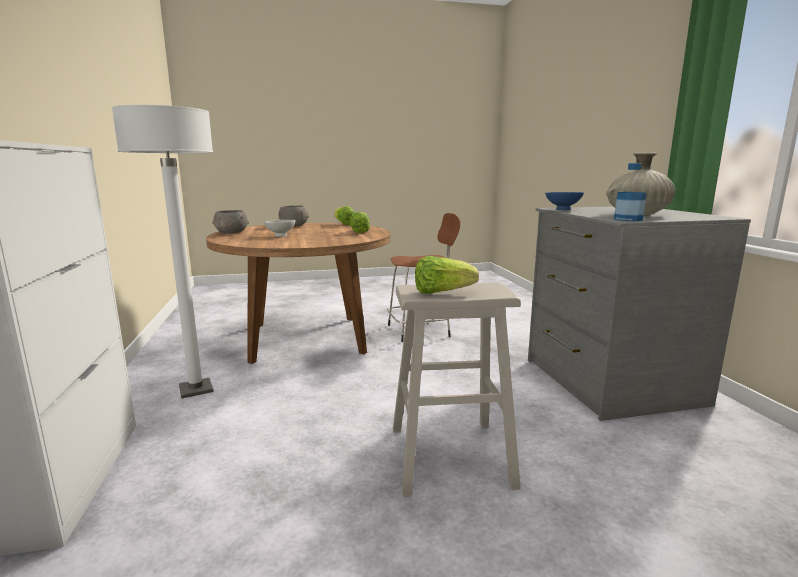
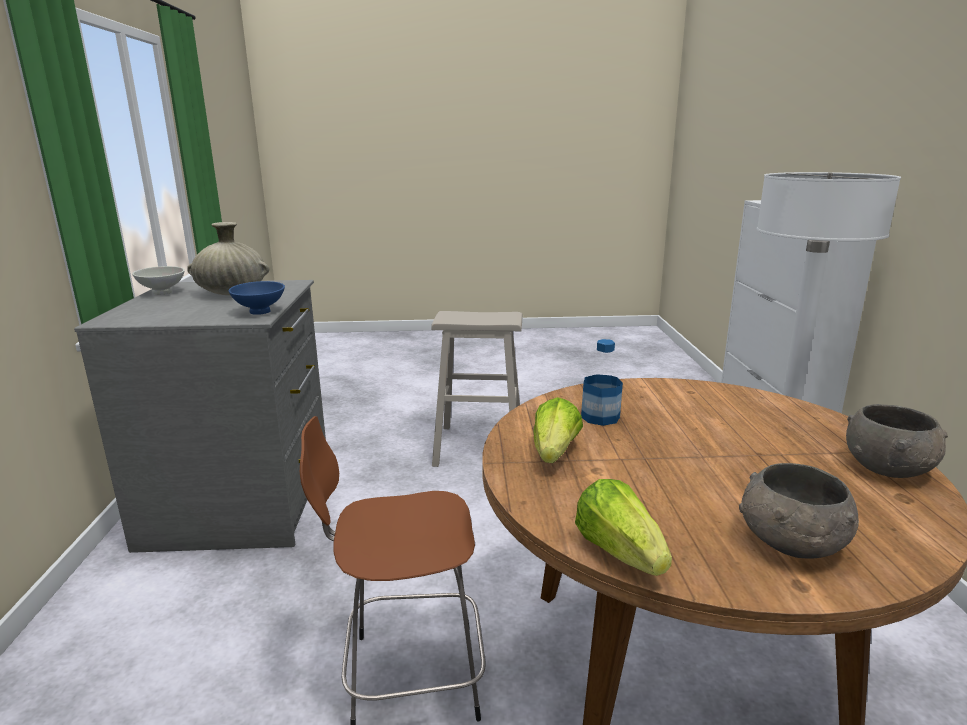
camera: 170 degrees left, 5 degrees up
white bowl [263,220,296,237] -> white bowl moved to [132,266,185,295]
lettuce [415,256,479,294] -> none
bottle [614,163,647,221] -> bottle moved to [581,339,623,426]

